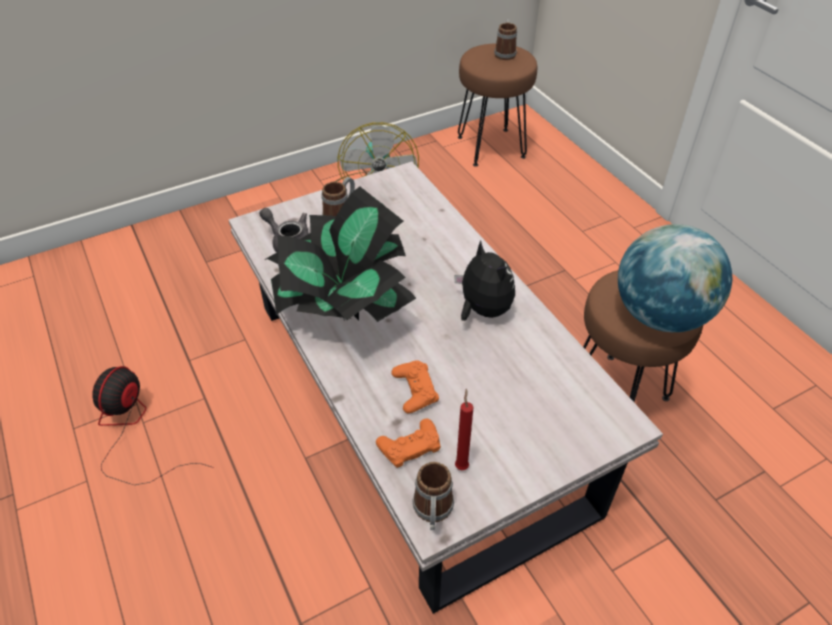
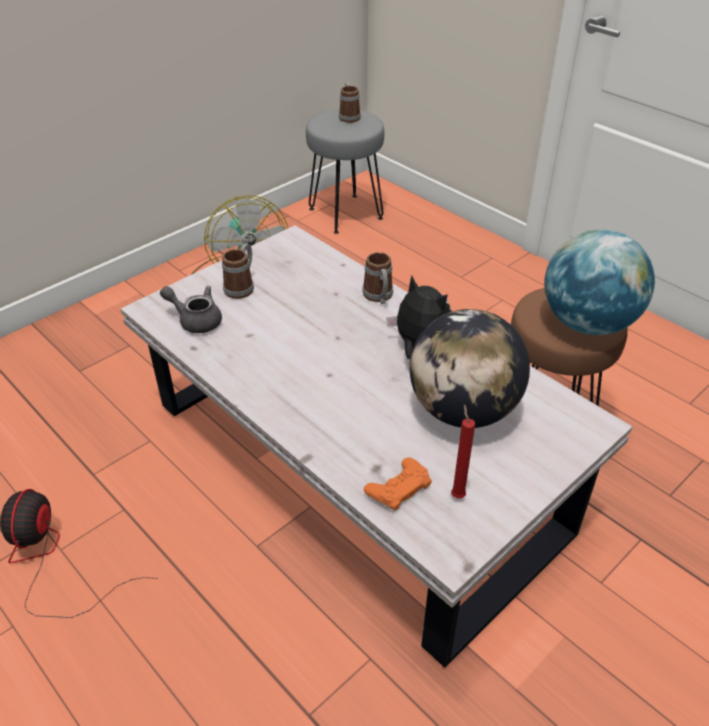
camera: 15 degrees left, 5 degrees down
potted plant [264,186,416,322] -> none
orange game controller [391,360,439,413] -> none
mug [412,462,454,530] -> mug moved to [362,252,393,304]
brown stool [458,44,537,167] -> grey stool [306,109,384,234]
none -> globe [410,309,530,428]

